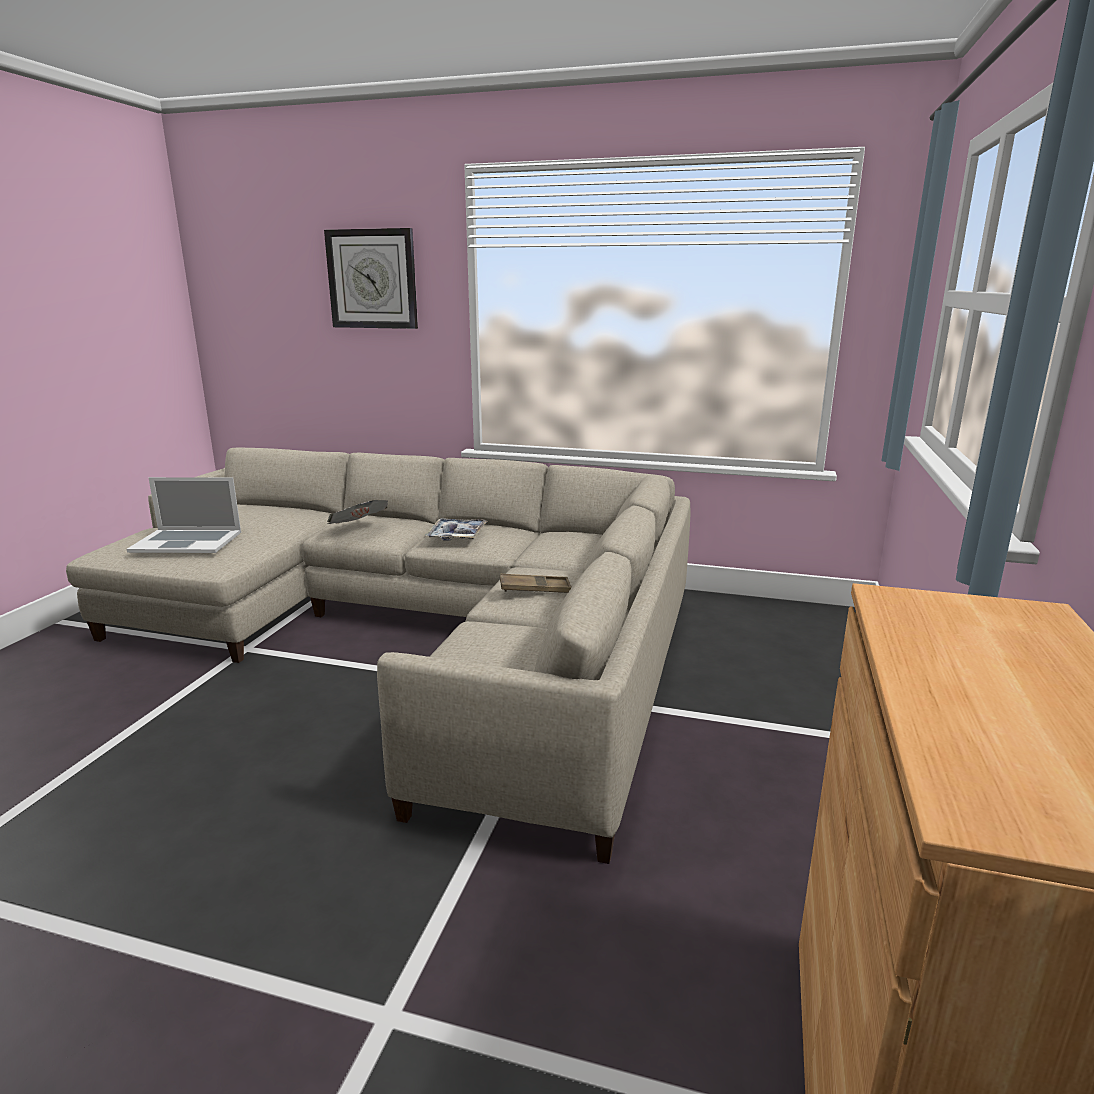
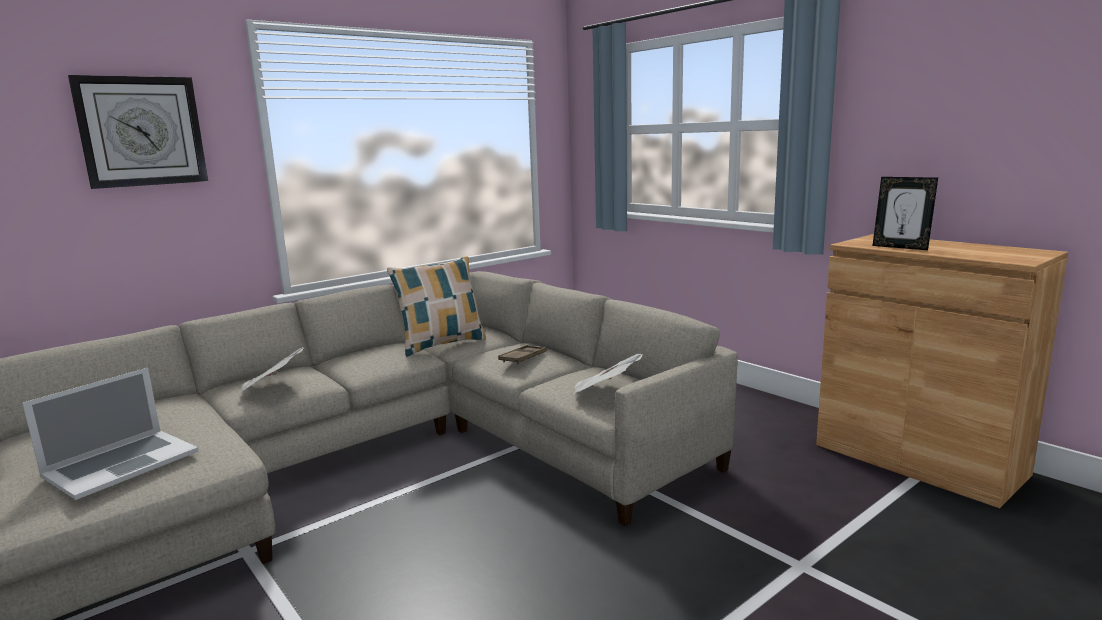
camera: 55 degrees left, 5 degrees down
tray [425,518,487,541] -> none
none -> pillow [387,256,486,356]
none -> newspaper [573,354,643,394]
none -> picture frame [872,177,938,250]

